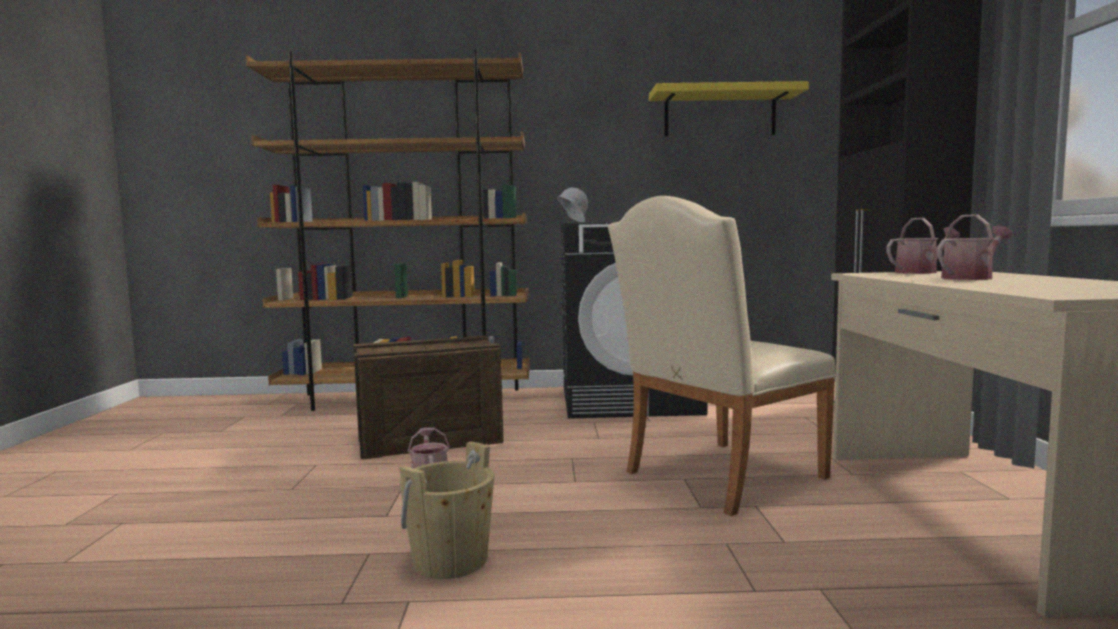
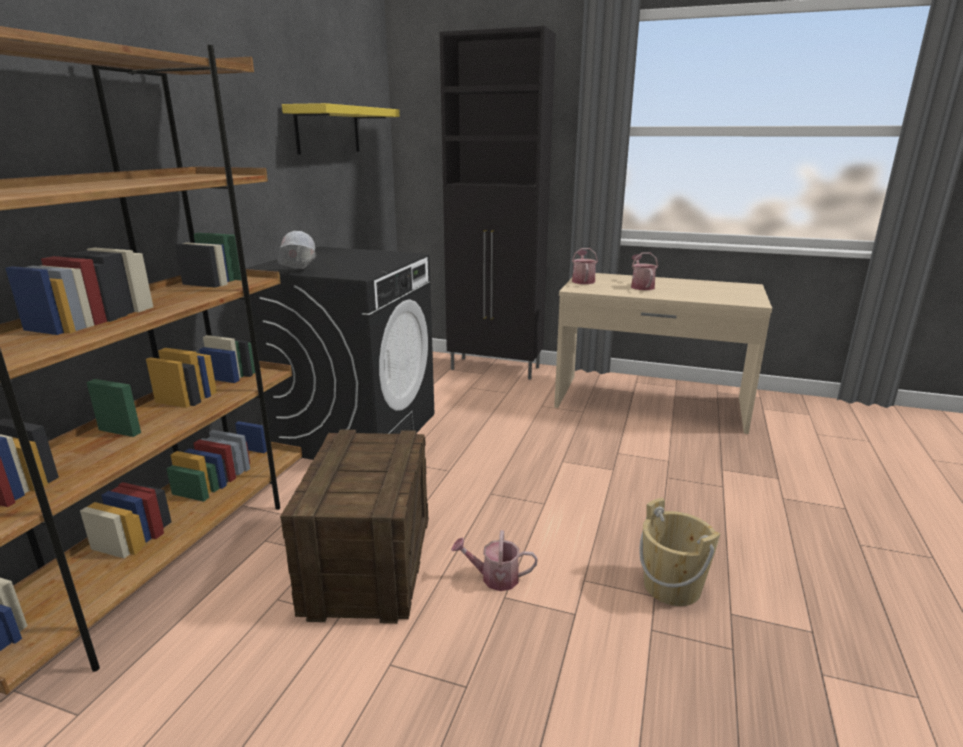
camera: 70 degrees left, 15 degrees up
beige chair [608,196,837,516] -> none

